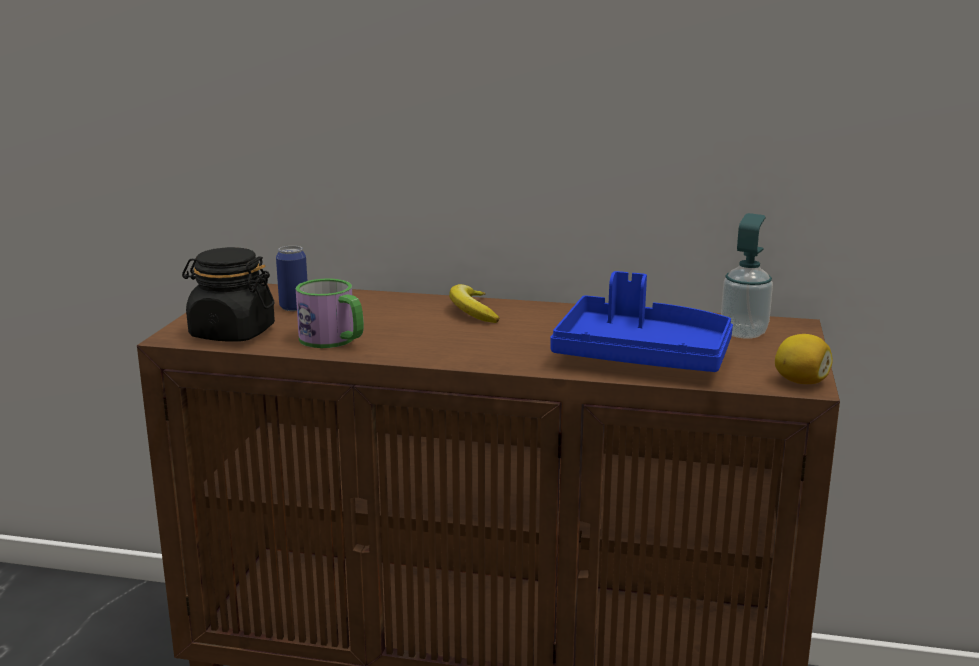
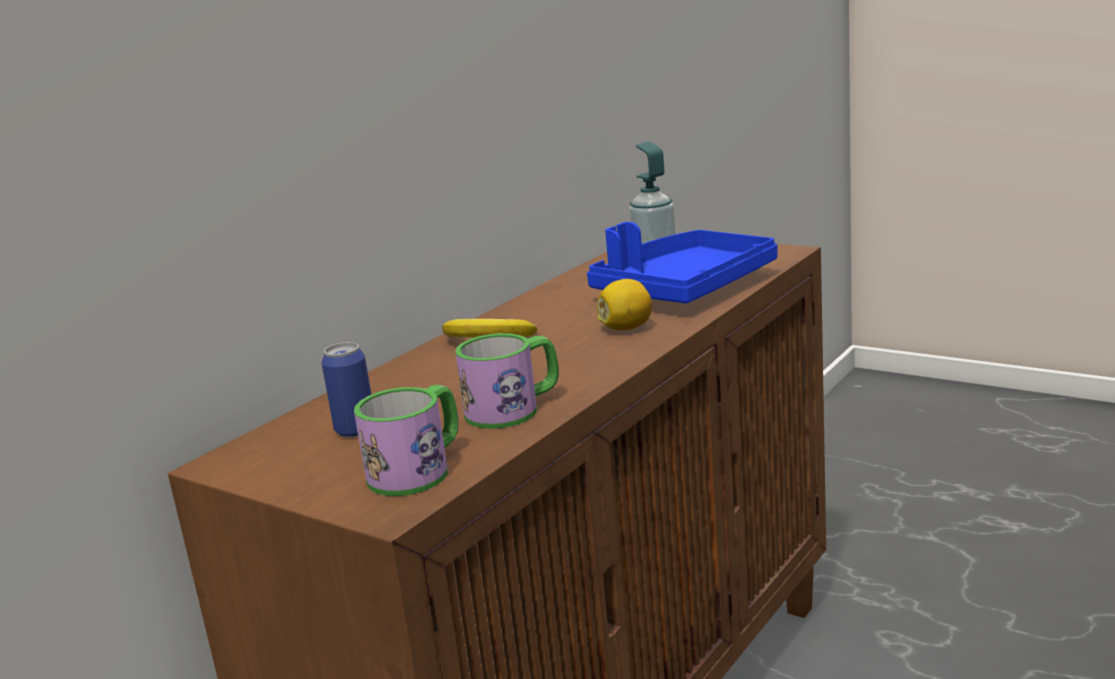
camera: 65 degrees left, 0 degrees up
black jar [182,247,275,341] -> mug [354,385,459,496]
lemon [775,334,833,384] -> lemon moved to [597,279,652,330]

